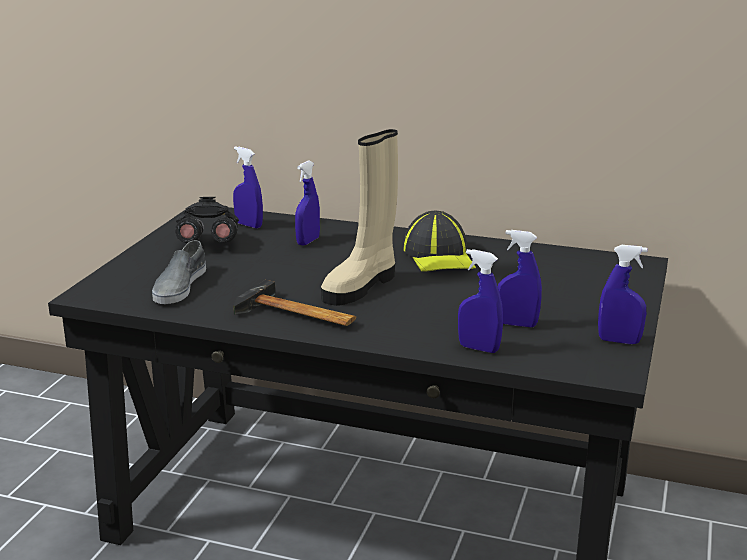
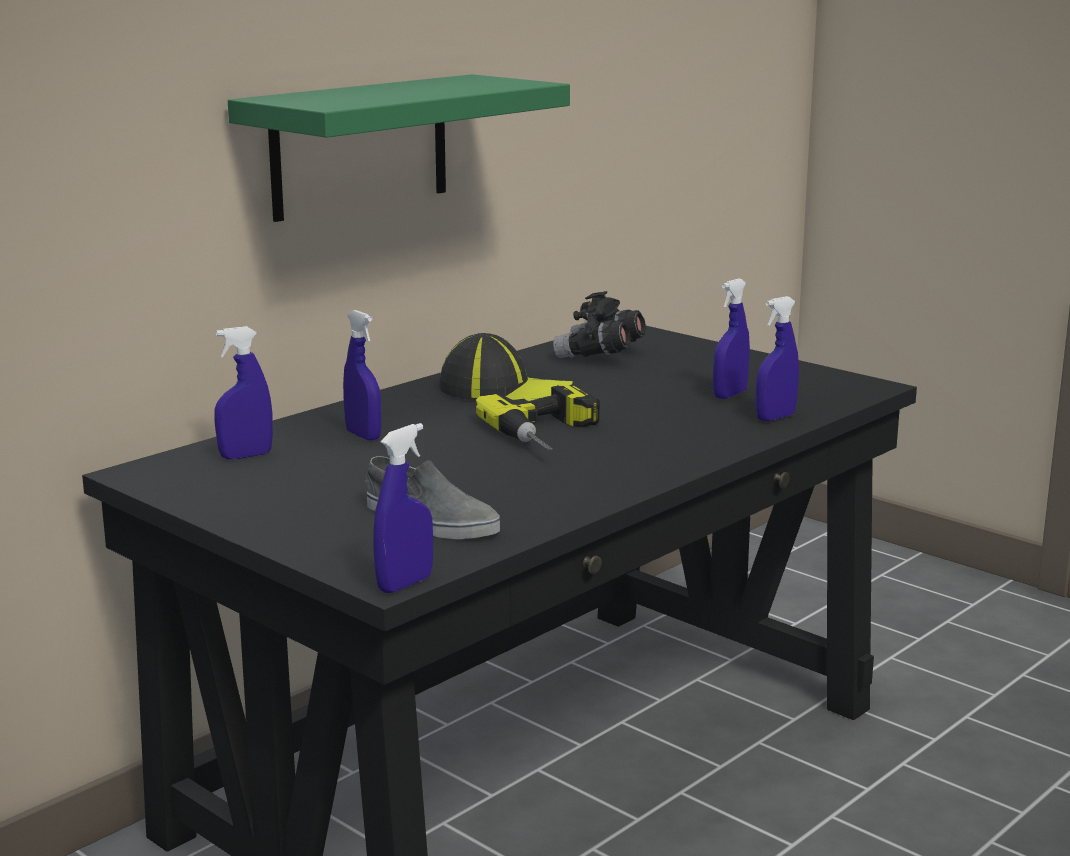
camera: 65 degrees left, 5 degrees down
black binoculars [175,197,239,243] -> black binoculars moved to [553,291,646,358]
hammer [233,280,356,326] -> none
beige boot [321,129,398,306] -> power drill [476,384,600,451]
blue spray bottle [598,245,648,344] -> blue spray bottle moved to [373,423,433,593]
none -> green shelf [228,74,570,222]

